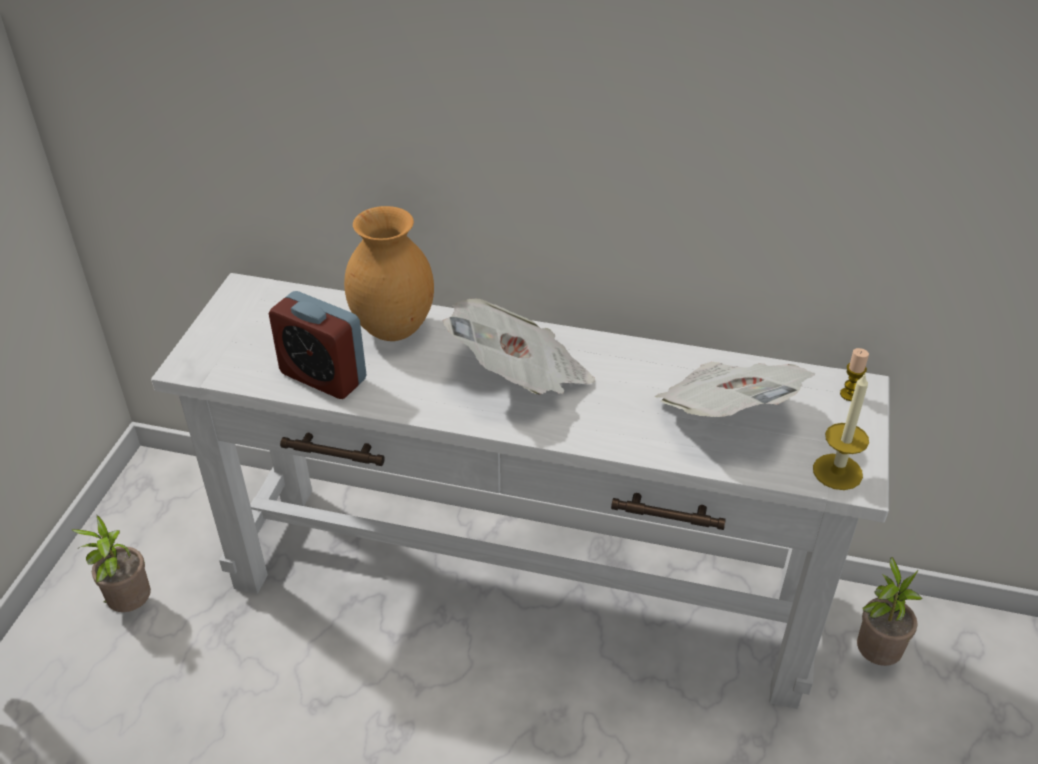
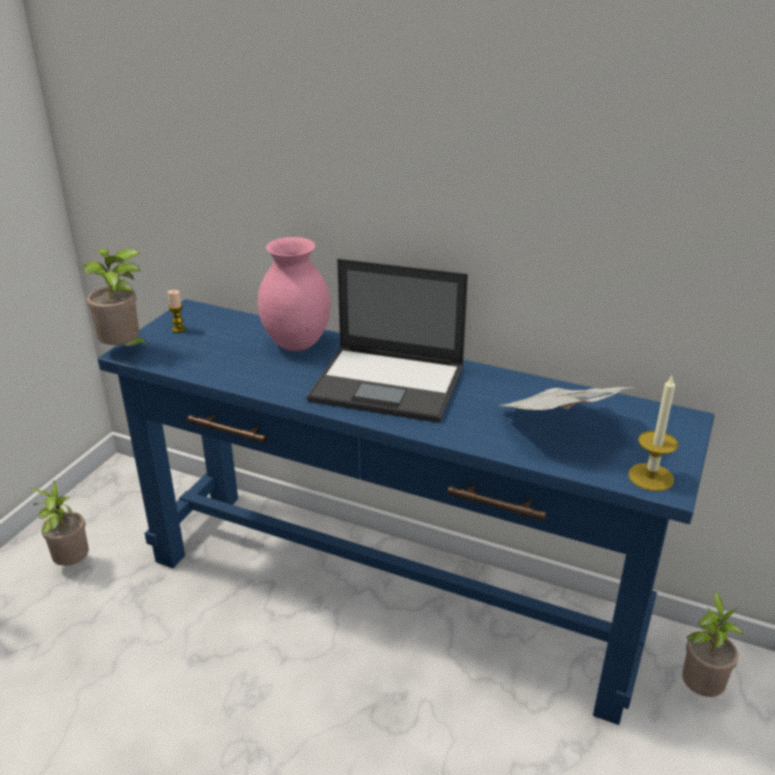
camera: 10 degrees right, 10 degrees down
white console table [151,273,890,709] -> blue console table [98,299,715,725]
alarm clock [269,291,367,399] -> none
brown vase [344,206,434,341] -> pink vase [258,237,331,351]
newspaper [442,298,595,395] -> laptop [307,259,468,423]
candle [840,348,869,401] -> candle moved to [168,290,186,333]
none -> potted plant [83,249,149,346]

